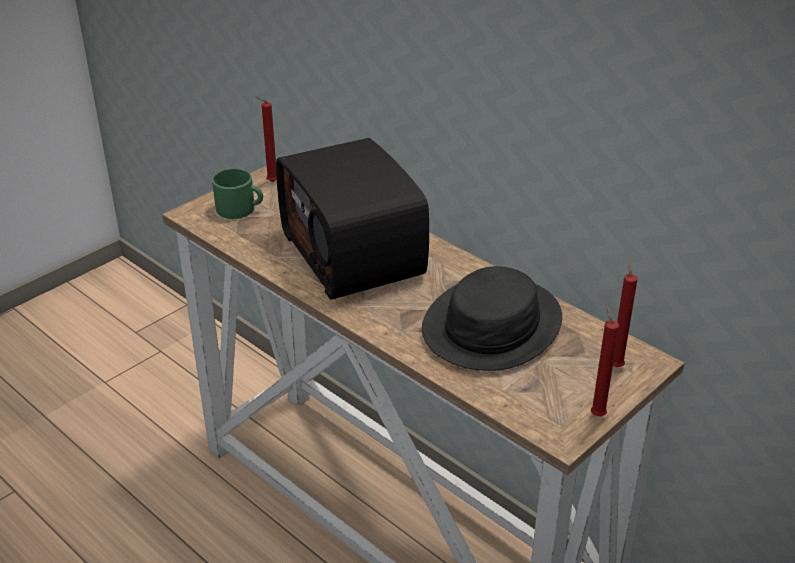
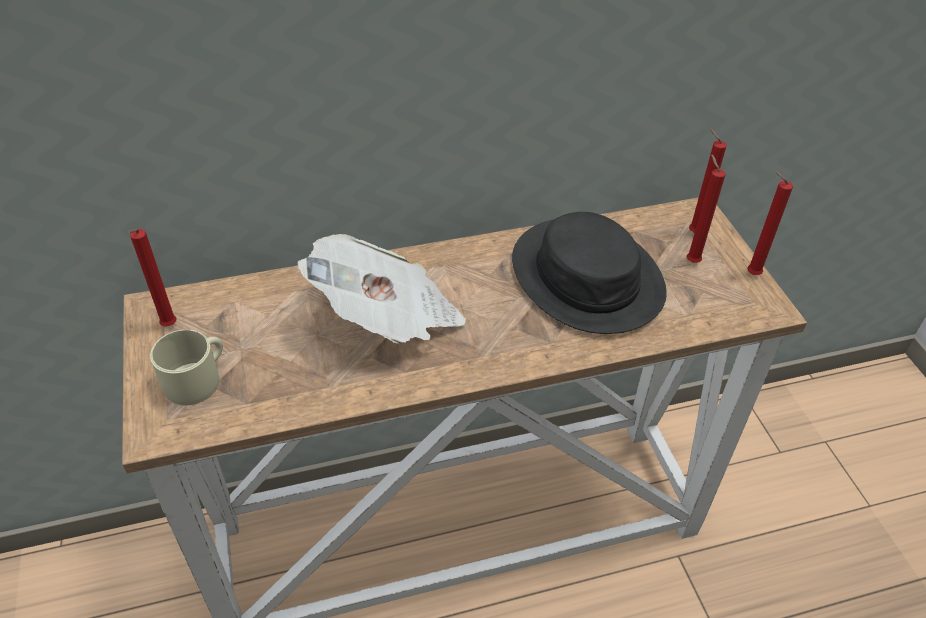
camera: 60 degrees left, 10 degrees up
green mug [212,169,263,219] -> beige mug [150,329,223,405]
radio [276,138,429,300] -> newspaper [297,234,466,344]
none -> red candle [687,154,726,263]

